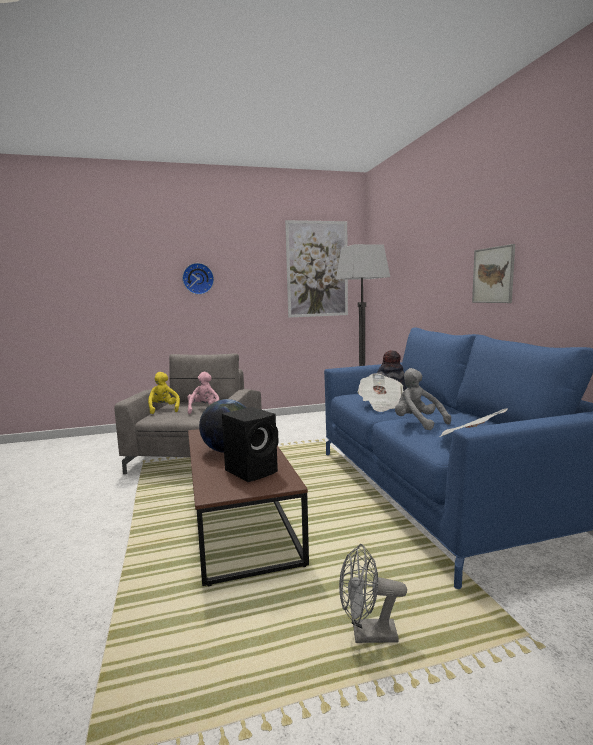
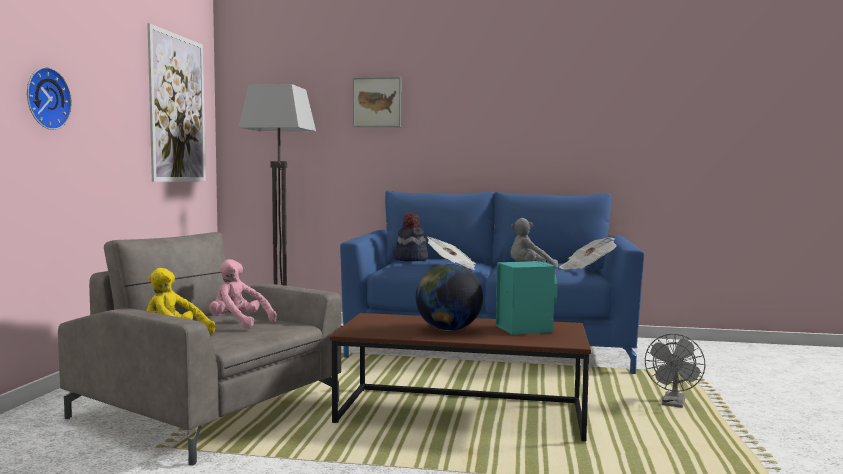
camera: 65 degrees left, 5 degrees down
black speaker [222,407,279,482] -> turquoise speaker [496,261,558,335]
picture [472,244,515,303] -> picture moved to [353,77,401,127]

